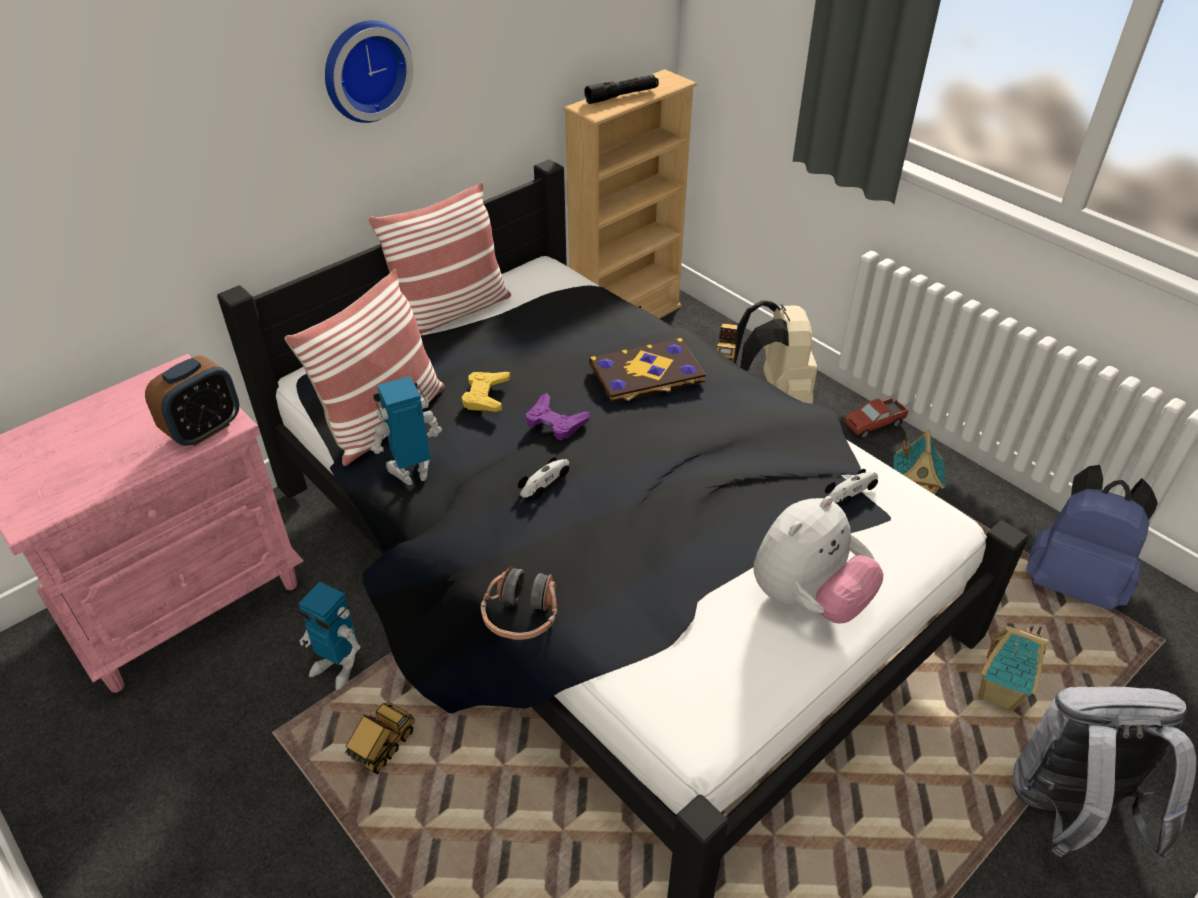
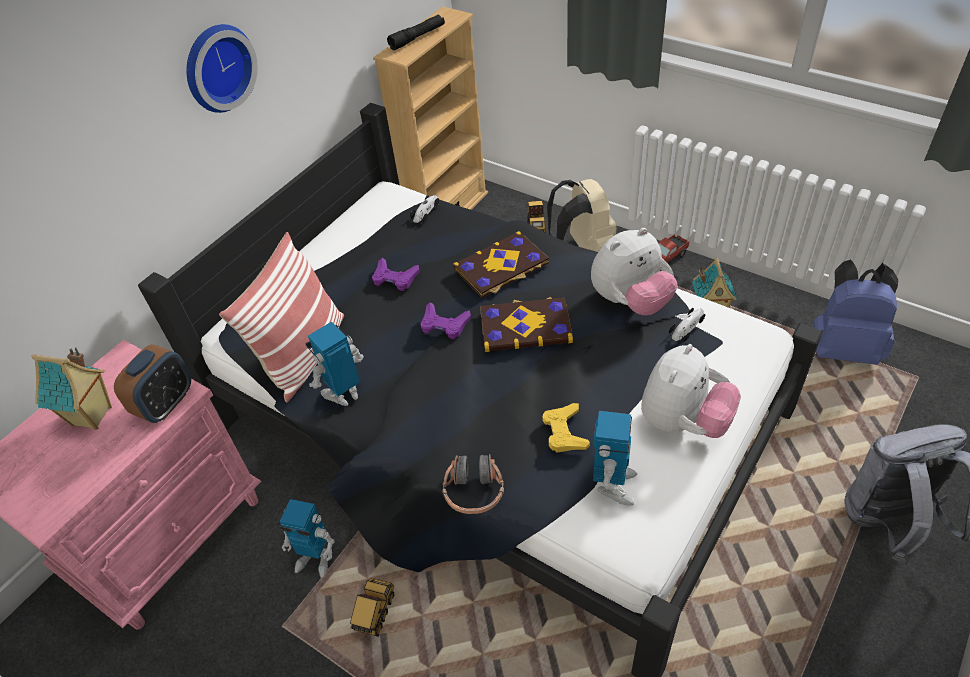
camera: 10 degrees left, 5 degrees up
pillow [368,182,511,334] -> none
yellow game controller [462,372,511,412] -> yellow game controller moved to [542,403,590,452]
toy car [518,457,569,499] -> toy car moved to [410,195,439,223]
toy house [979,625,1049,711] -> toy house moved to [32,347,112,430]
none -> purple game controller [372,258,420,291]
none -> book [480,297,573,352]
none -> plush toy [591,228,678,316]
none -> toy robot [593,411,637,506]

